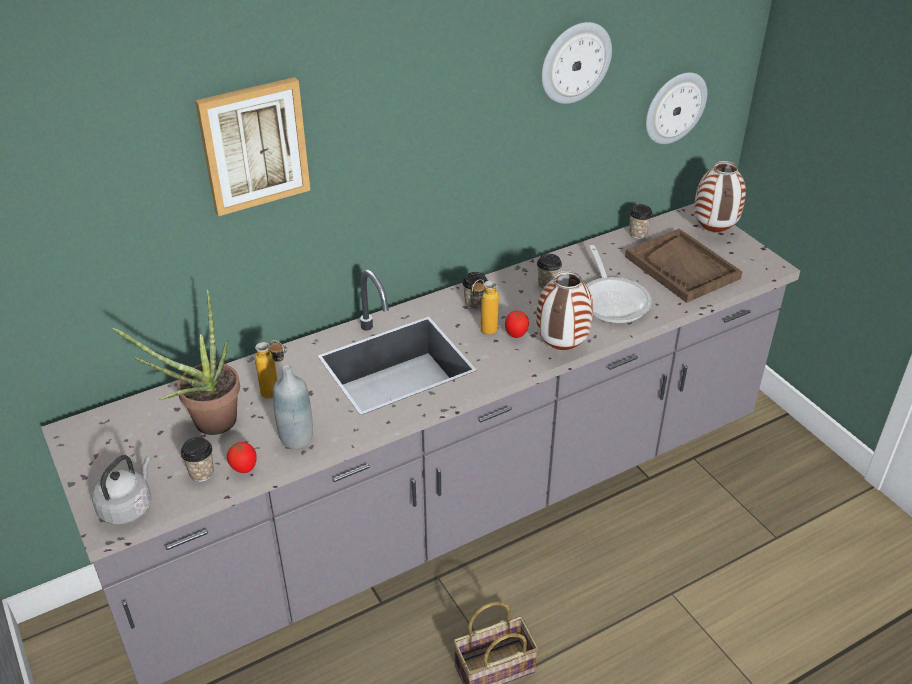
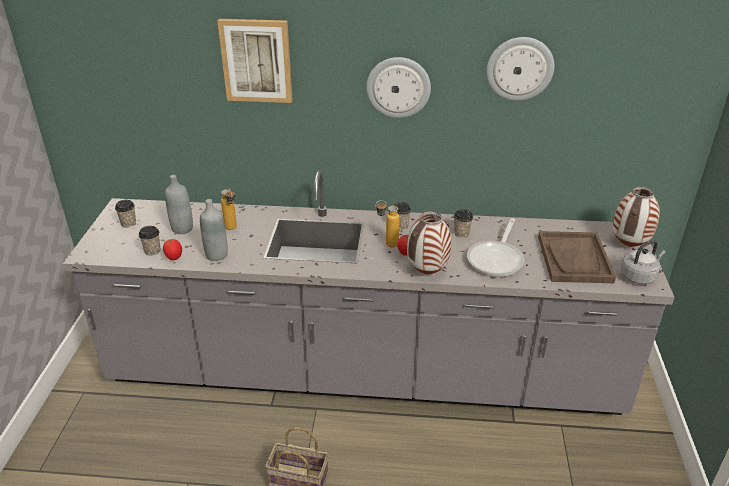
camera: 35 degrees right, 5 degrees down
grey kettle [92,455,152,525] -> grey kettle moved to [620,240,666,284]
potted plant [112,289,240,435] -> grey bottle [165,175,193,234]
cup [629,204,653,239] -> cup moved to [115,200,136,228]
wall clock [646,72,707,144] -> wall clock moved to [366,57,431,118]

